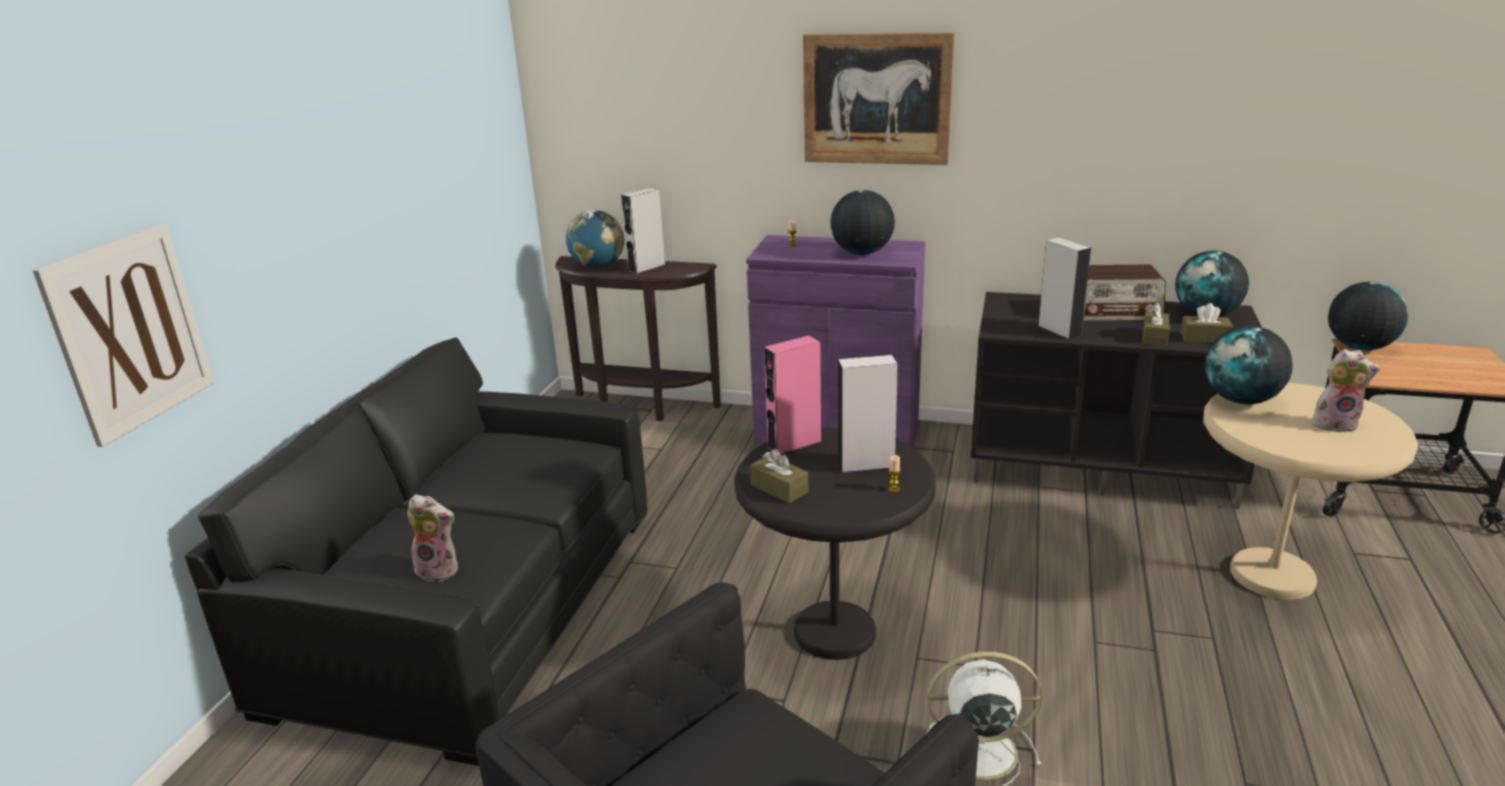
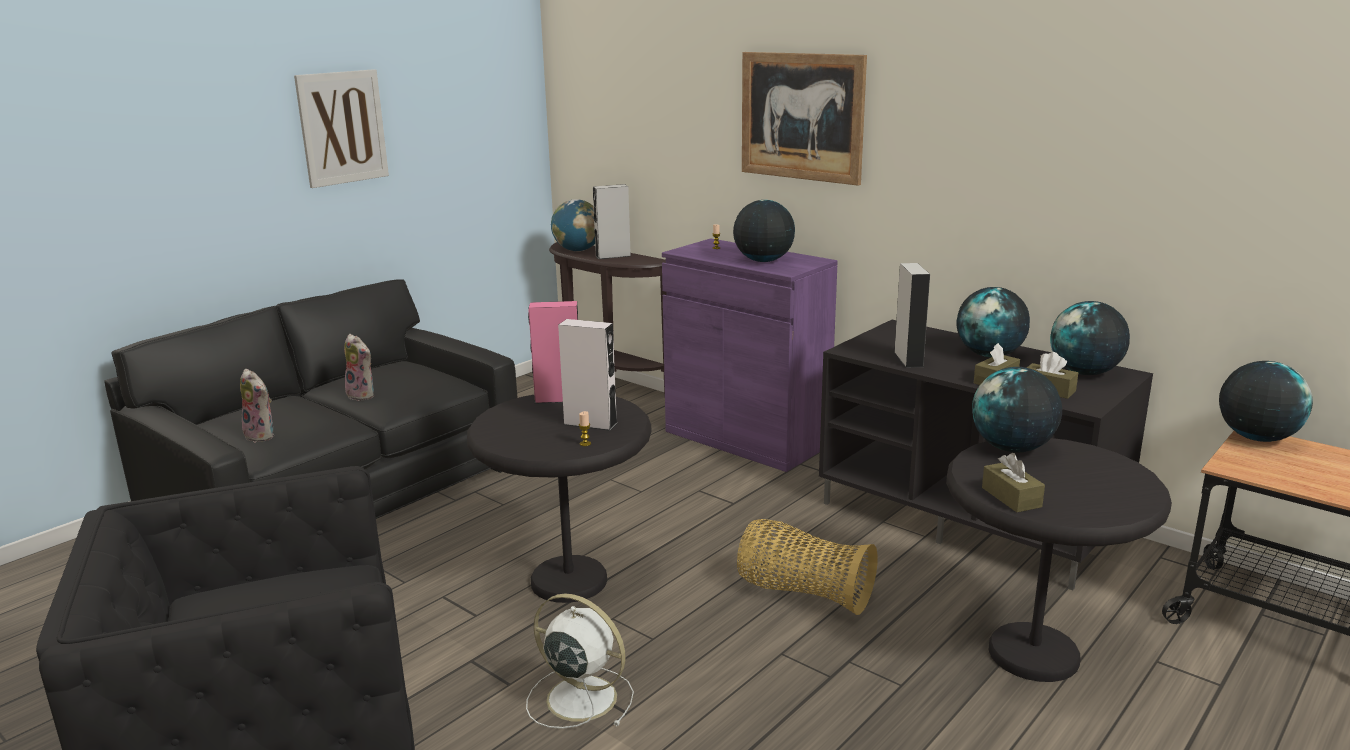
camera: 25 degrees right, 5 degrees down
picture [33,224,214,447] -> picture moved to [294,69,389,188]
brown tissue box [750,449,808,503] -> brown tissue box moved to [982,453,1045,512]
radio [1083,264,1166,321] -> globe [957,287,1030,357]
beige side table [1203,383,1418,600] -> black side table [946,438,1172,682]
plush toy [1312,349,1380,432] -> plush toy moved to [344,334,374,401]
none -> basket [737,519,878,615]

